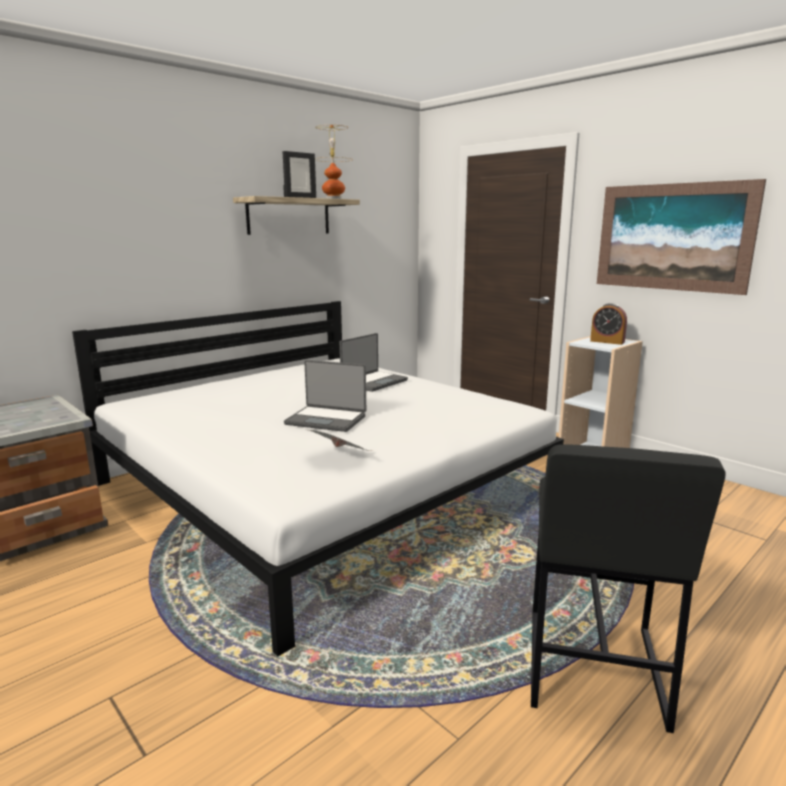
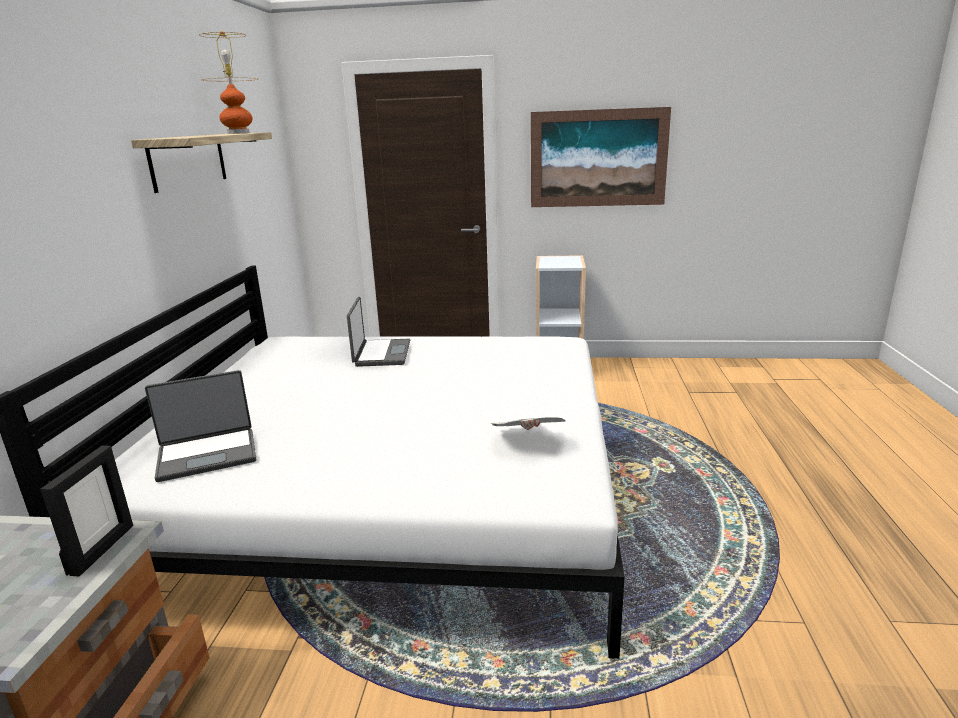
camera: 40 degrees left, 5 degrees up
picture frame [282,151,316,198] -> picture frame moved to [40,445,133,577]
laptop [284,360,366,432] -> laptop moved to [145,370,257,482]
black chair [531,444,726,733] -> none
alarm clock [590,303,627,345] -> none

